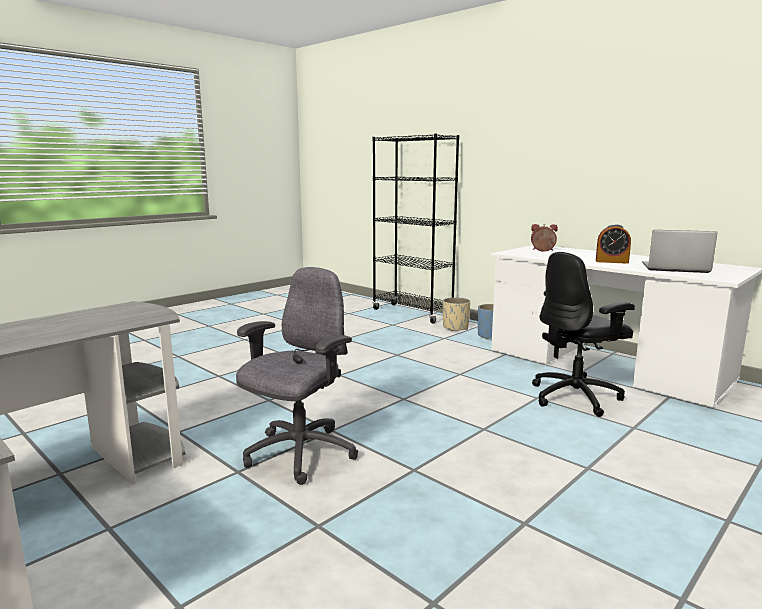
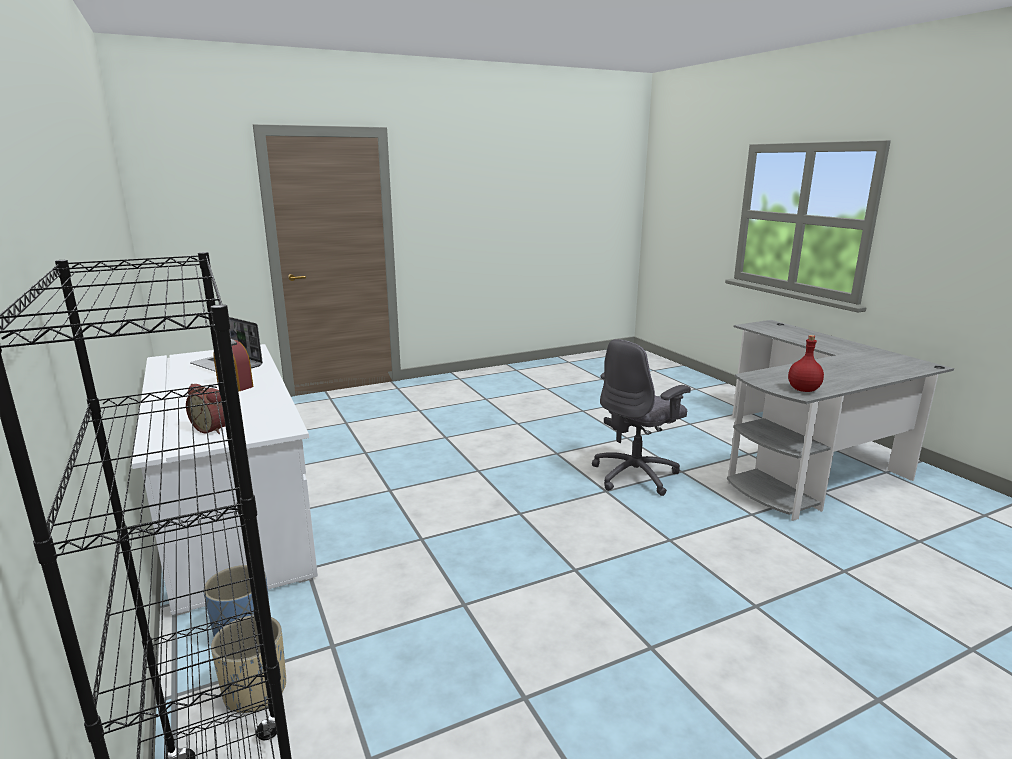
camera: 160 degrees left, 5 degrees up
black office chair [532,252,635,417] -> none
none -> red bottle [788,335,824,392]

